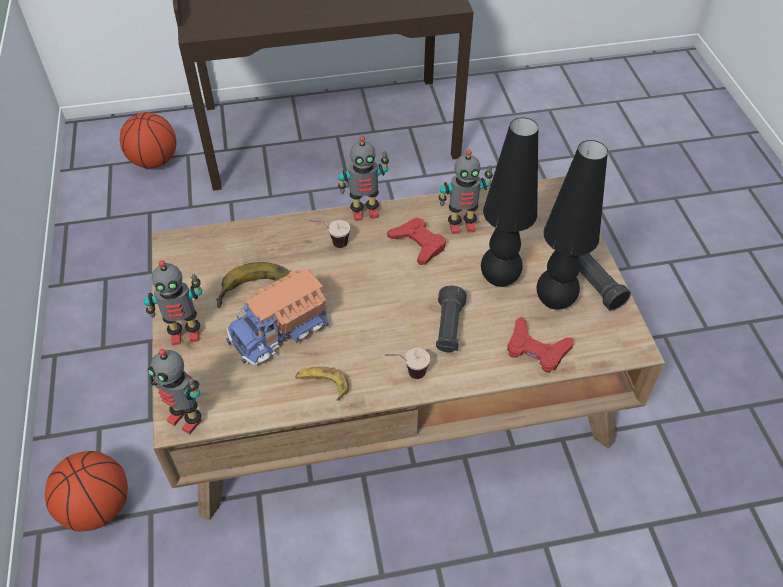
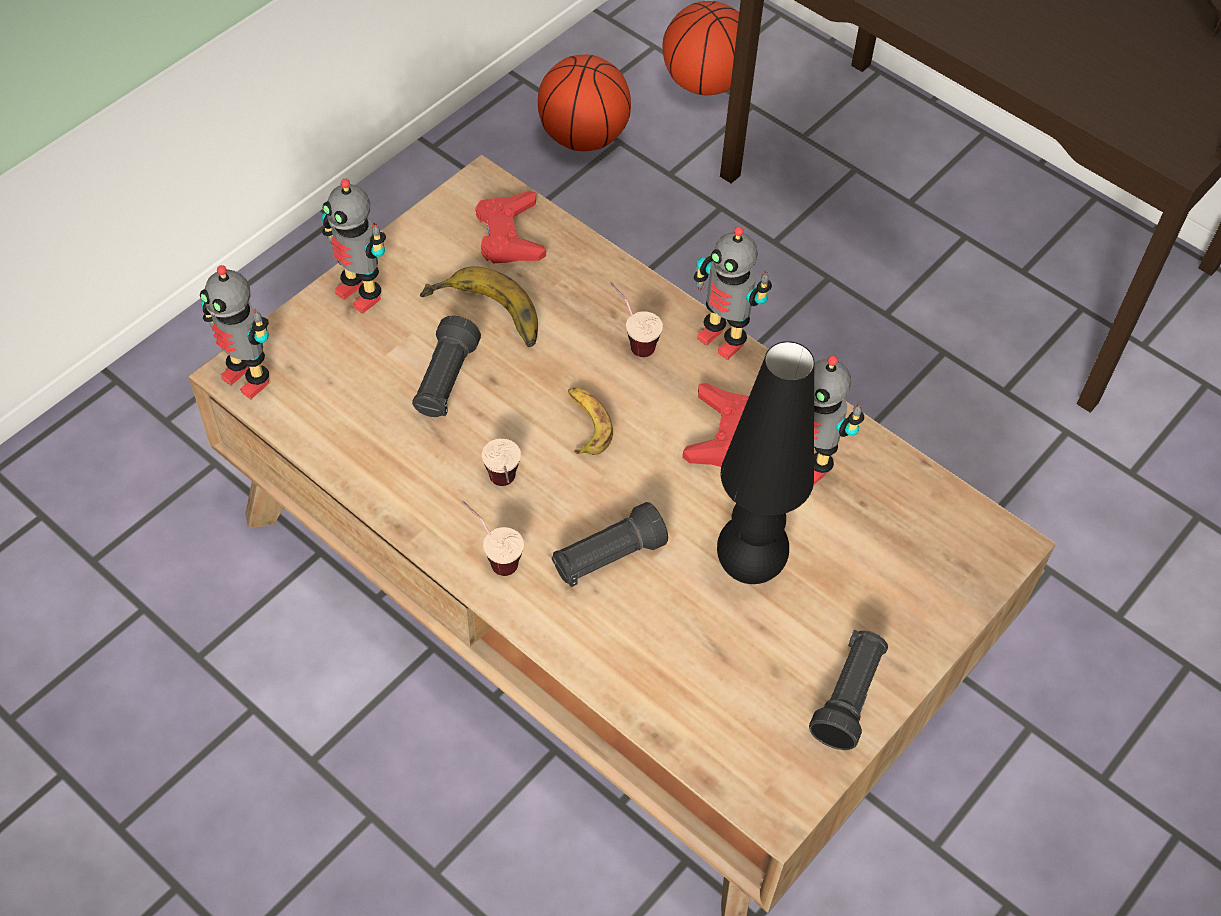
camera: 50 degrees right, 5 degrees up
basketball [45,451,128,531] -> basketball moved to [538,54,631,151]
toy robot [148,349,202,434] -> toy robot turned 45 degrees counterclockwise [200,265,269,399]
toy truck [226,269,329,366] -> black flashlight [412,315,481,417]
banana [295,367,349,401] -> banana moved to [568,388,613,455]
red game controller [507,316,573,372] -> red game controller moved to [475,191,546,263]
black table lamp [537,140,608,310] -> none
none -> cup [482,439,521,486]

